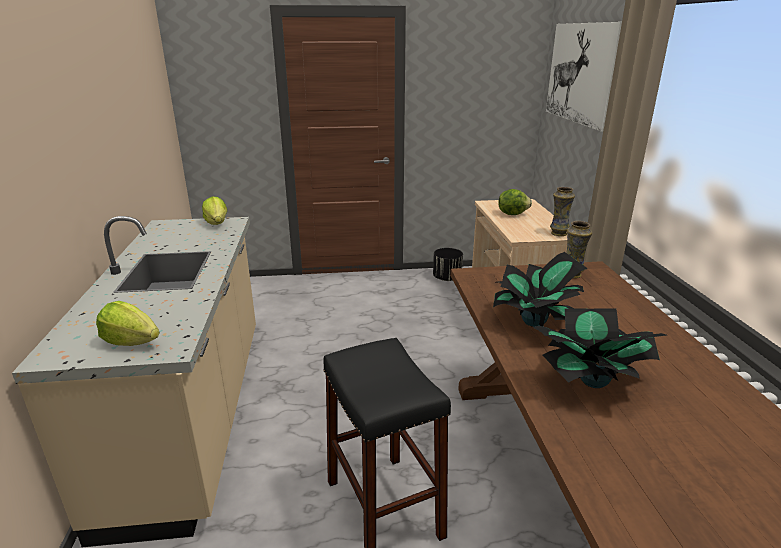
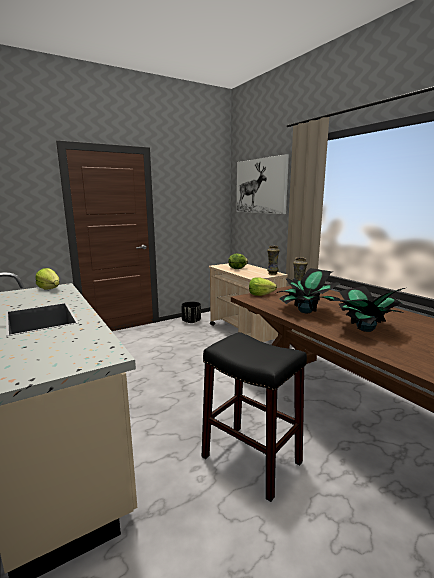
camera: 25 degrees left, 10 degrees down
lettuce [96,301,160,346] -> lettuce moved to [249,277,277,296]

